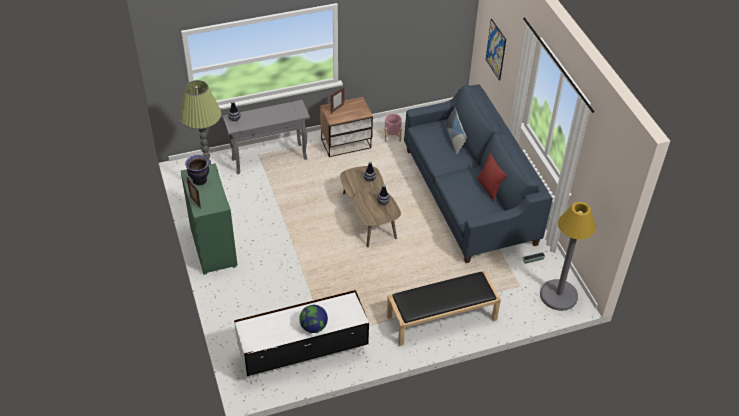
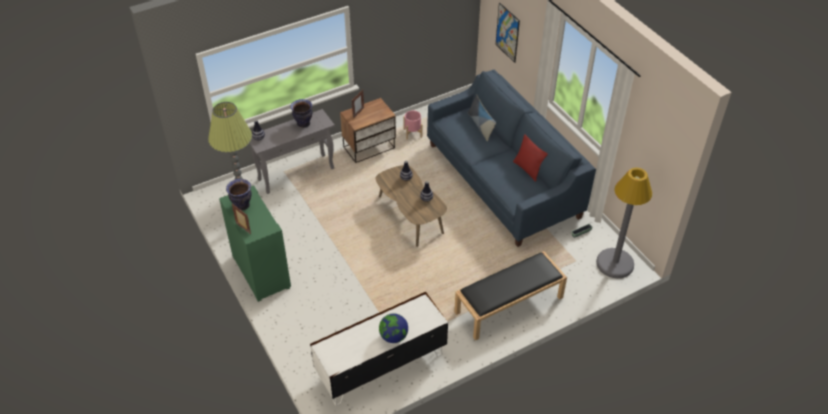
camera: 10 degrees left, 0 degrees up
none -> vase [291,99,312,128]

